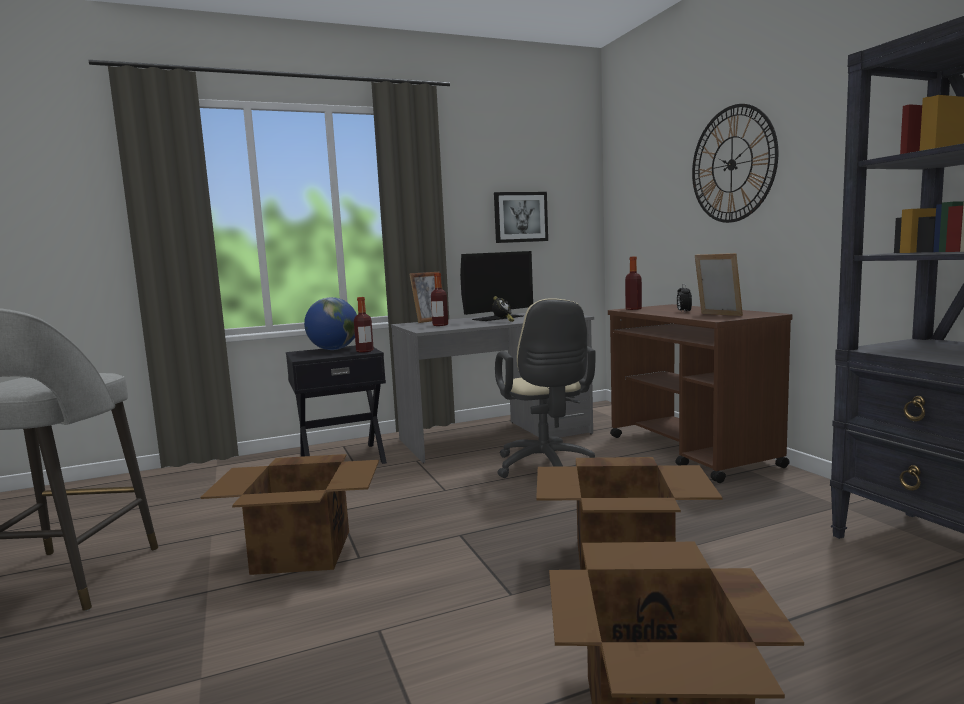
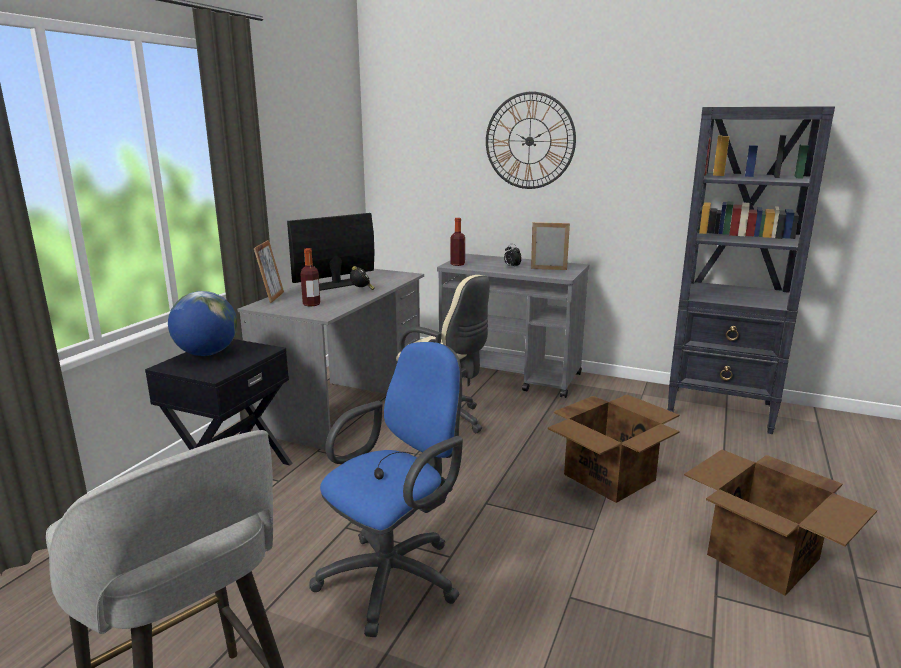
camera: 45 degrees left, 10 degrees up
cardboard box [200,454,379,575] -> blue office chair [309,342,463,637]
bottle [354,297,374,353] -> none
monitor [460,251,533,321] -> monitor turned 135 degrees counterclockwise [287,213,375,291]
picture [494,192,548,243] -> none
brown cart [608,304,792,483] -> grey cart [437,254,589,398]

